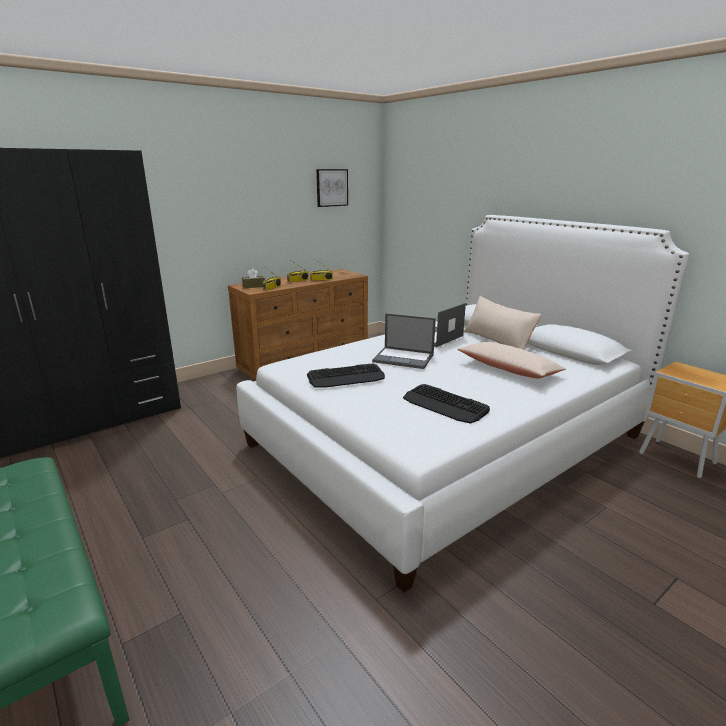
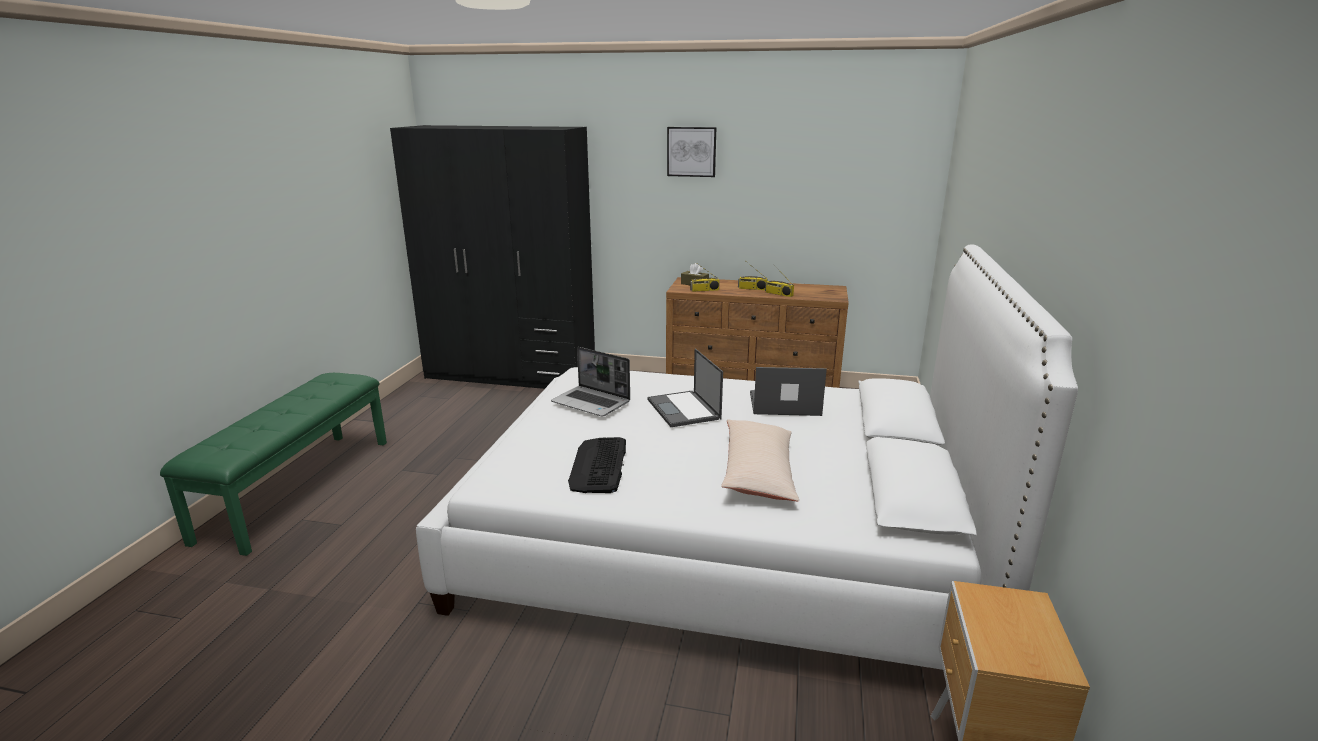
camera: 50 degrees right, 0 degrees up
keyboard [307,364,385,388] -> laptop [551,347,630,416]
picture [316,169,348,207] -> picture moved to [667,127,717,177]
beige pillow [464,296,542,350] -> none

